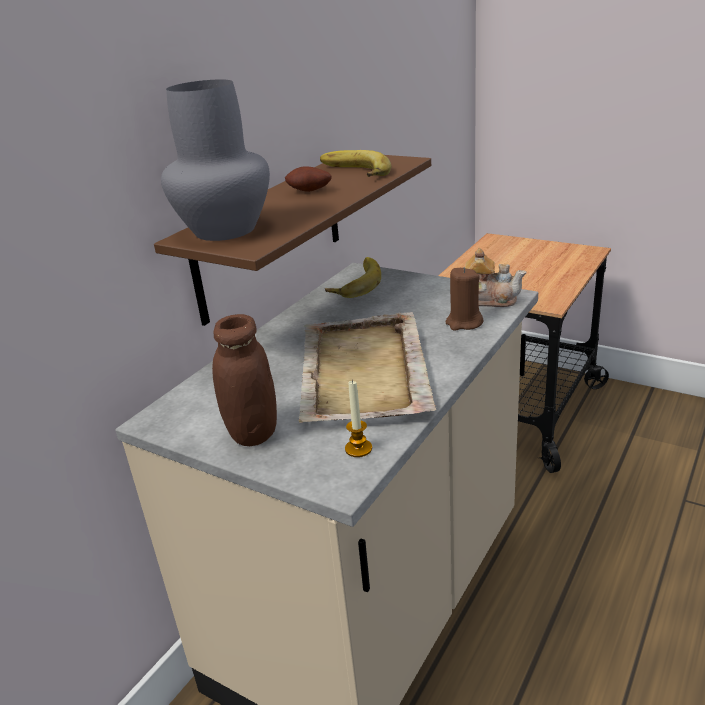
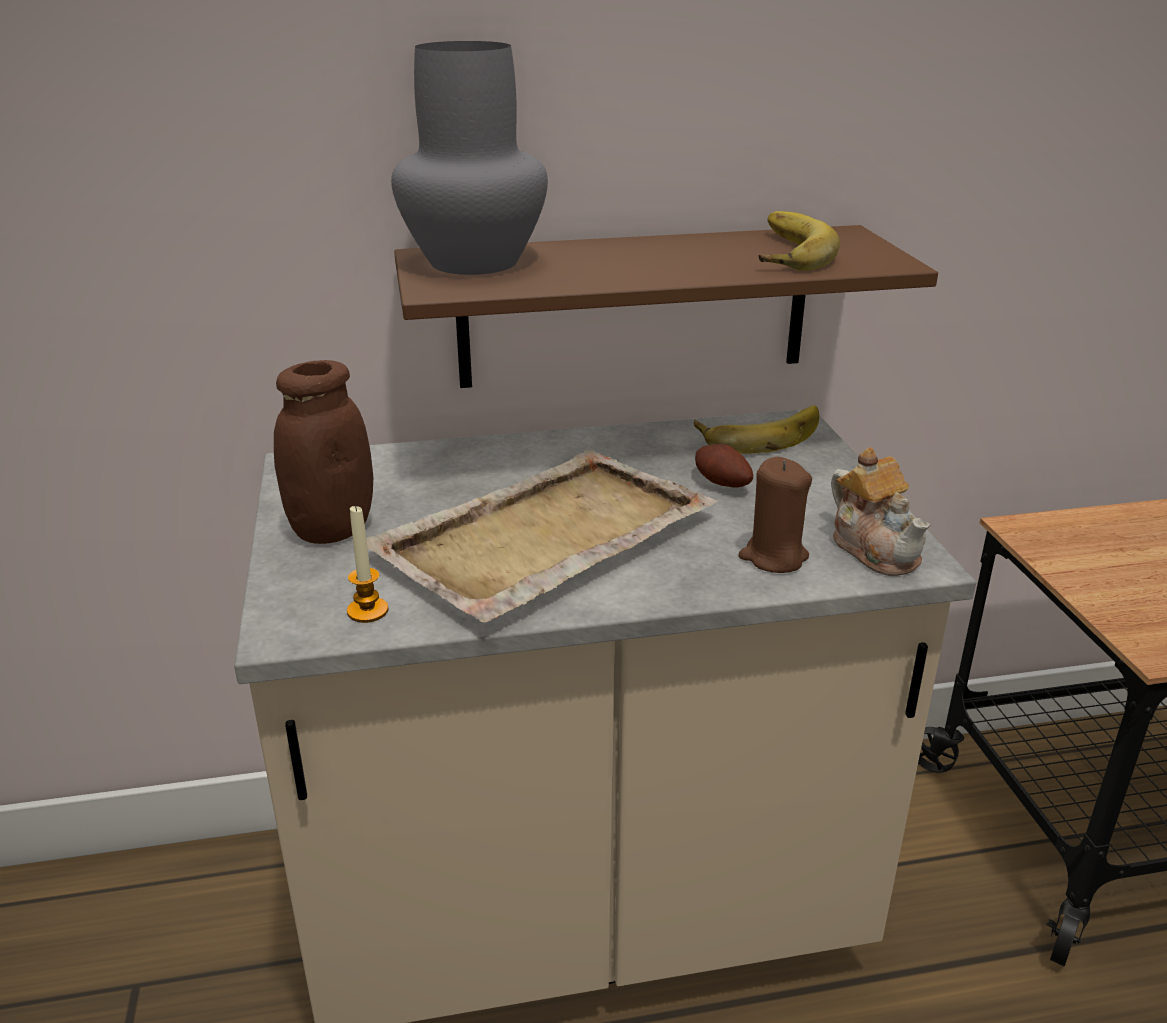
camera: 45 degrees right, 0 degrees up
potato [285,166,332,192] -> potato moved to [695,444,753,487]

